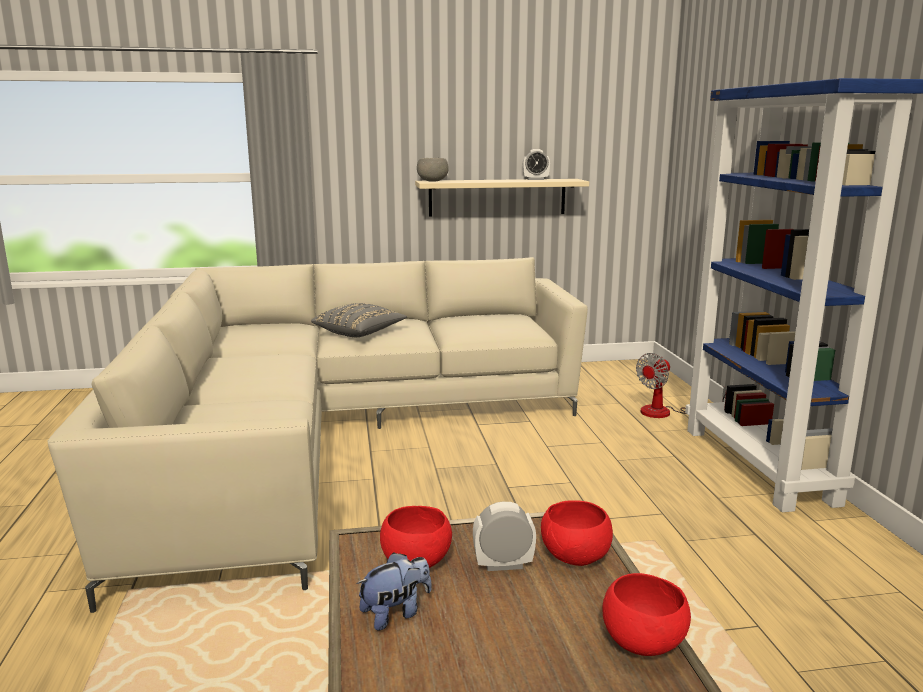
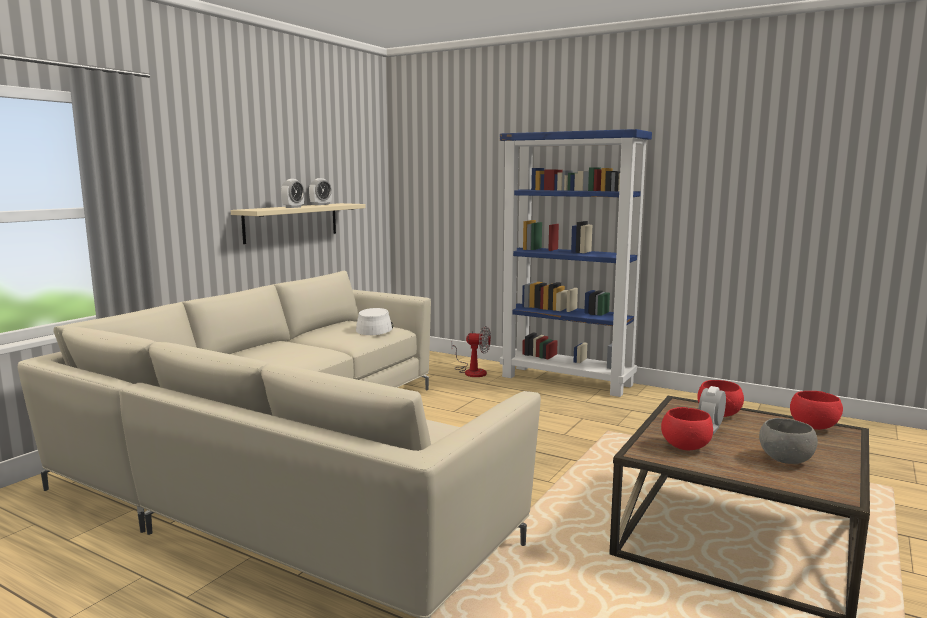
camera: 50 degrees left, 5 degrees down
grey pillow [311,303,407,337] -> none
plush toy [356,552,432,631] -> none
grey bowl [417,158,449,182] -> grey bowl moved to [759,418,818,464]
fan [636,353,727,418] -> fan turned 75 degrees counterclockwise [452,326,491,377]
none -> alarm clock [281,179,304,208]
none -> white hat [356,308,394,335]

